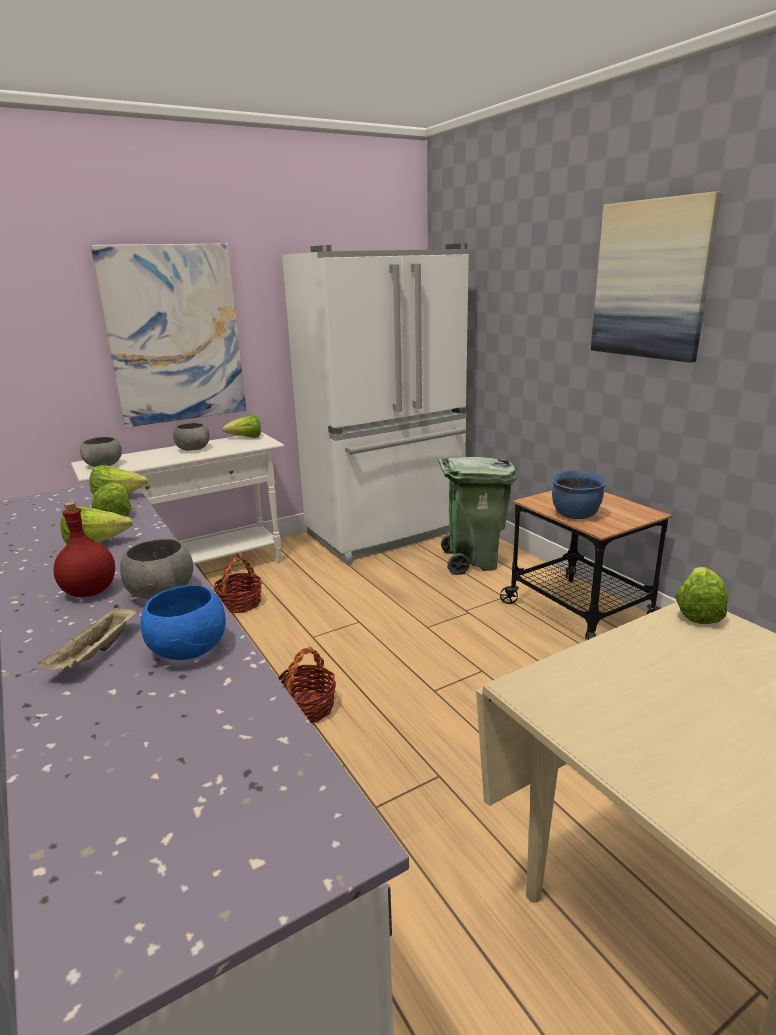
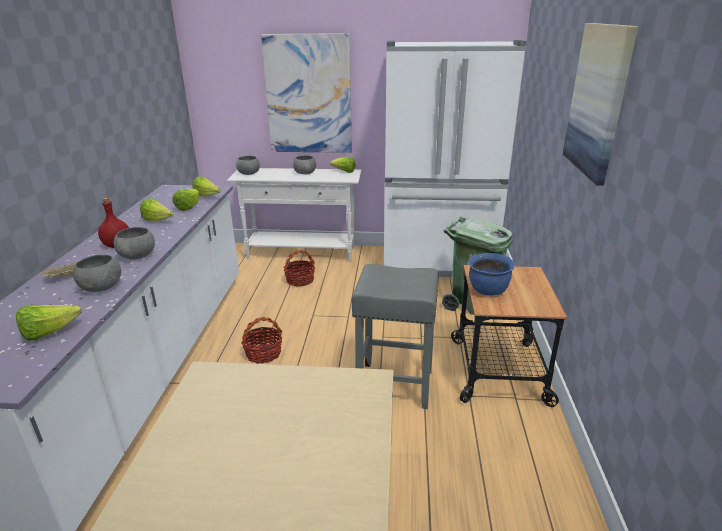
camera: 35 degrees right, 5 degrees up
blue bowl [140,585,226,660] -> grey bowl [73,255,121,292]
lettuce [675,567,728,624] -> lettuce moved to [16,305,82,341]
none -> grey stool [352,264,439,409]

